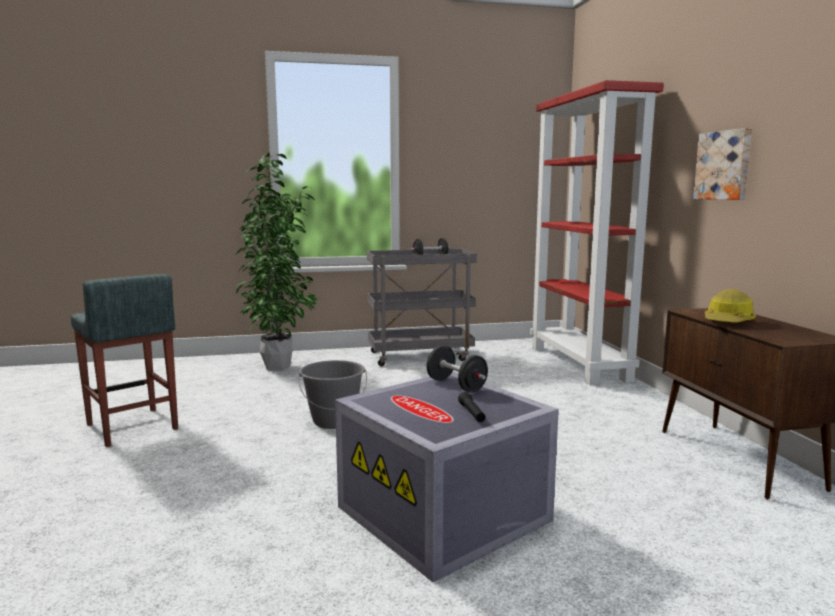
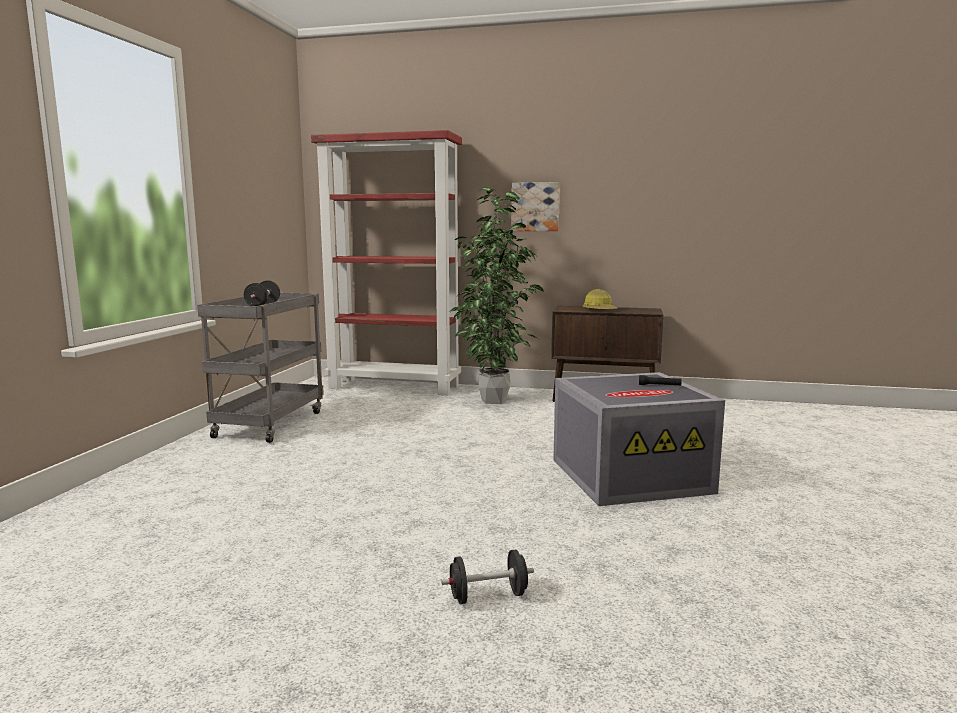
camera: 65 degrees left, 0 degrees up
grey stool [71,274,178,447] -> none
potted plant [236,152,320,370] -> potted plant moved to [450,187,544,404]
grey bucket [298,360,367,429] -> none
black dumbbell [426,345,488,393] -> black dumbbell moved to [442,550,534,604]

